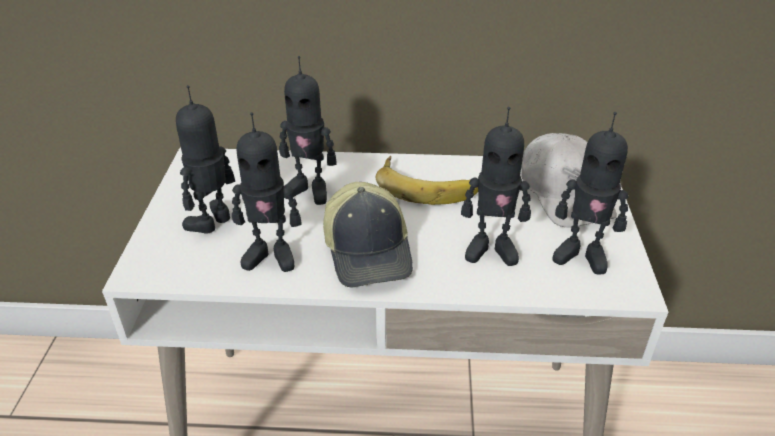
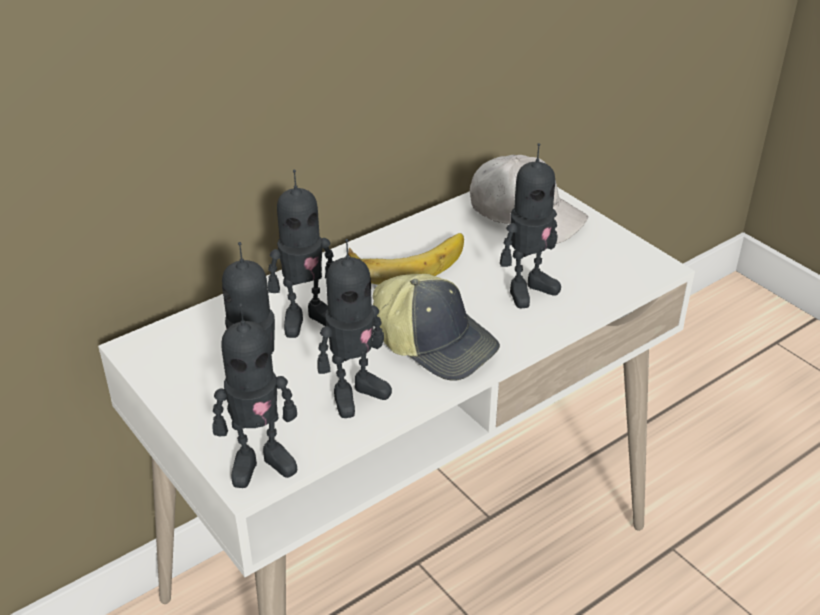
camera: 40 degrees left, 0 degrees up
toy robot [552,112,629,274] -> toy robot moved to [212,303,297,488]

